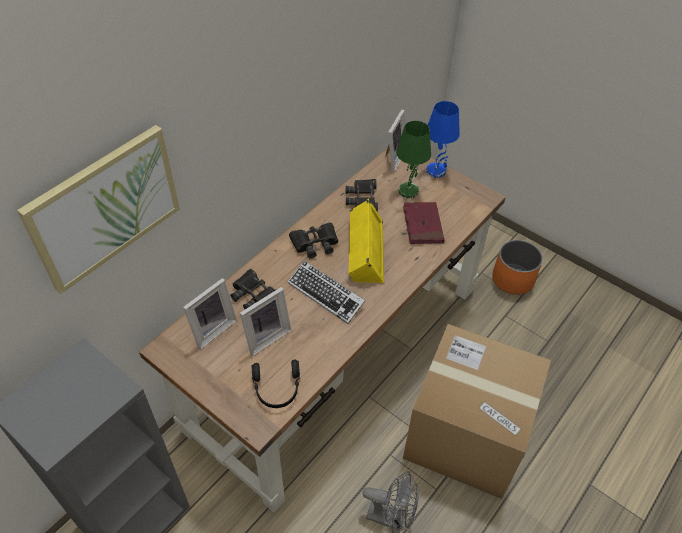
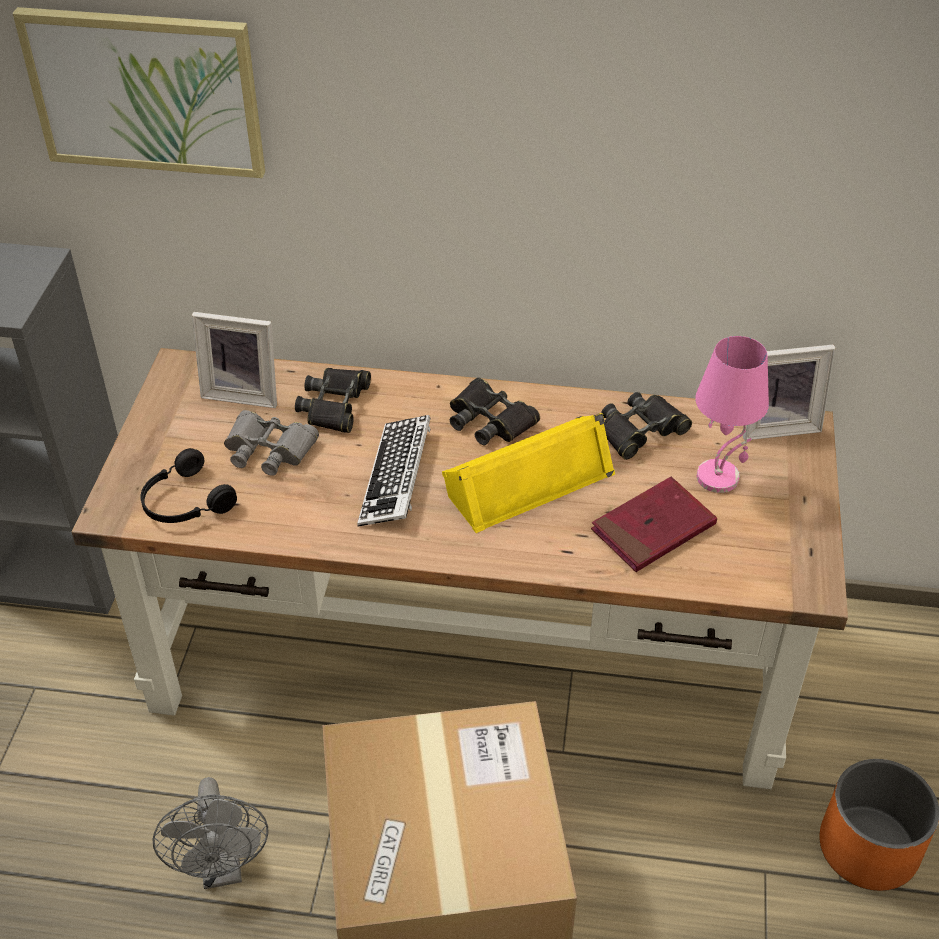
camera: 60 degrees right, 5 degrees down
picture frame [240,287,291,356] -> grey binoculars [224,410,319,476]
green table lamp [396,121,431,198] -> pink table lamp [695,336,769,493]
blue table lamp [426,101,460,178] -> none

